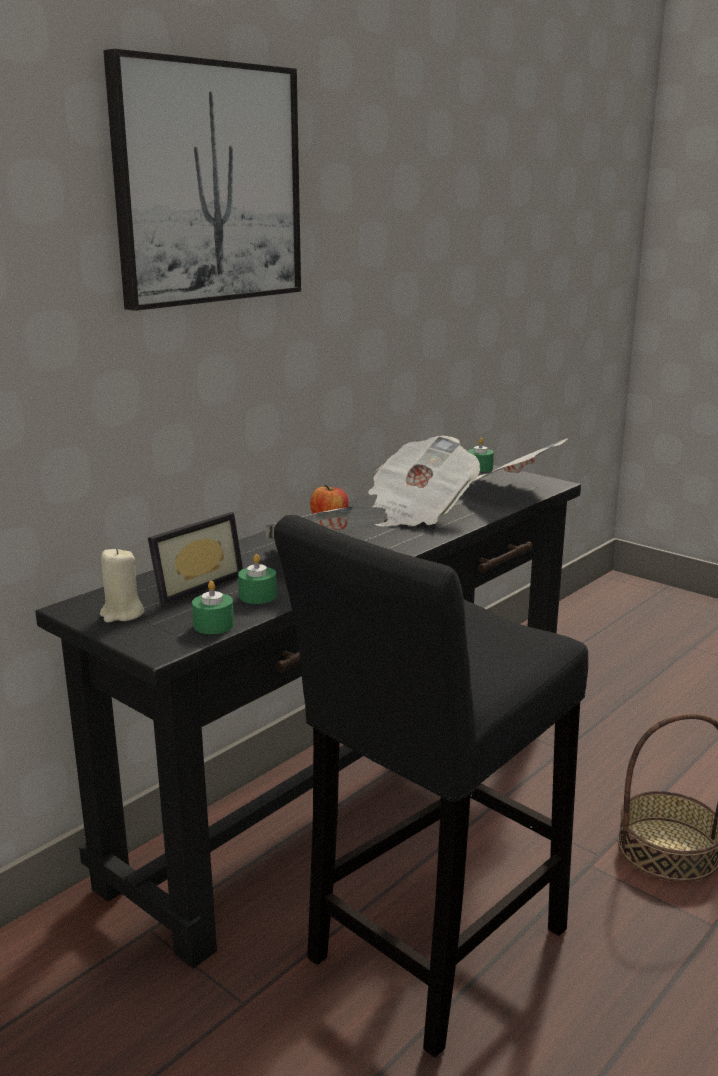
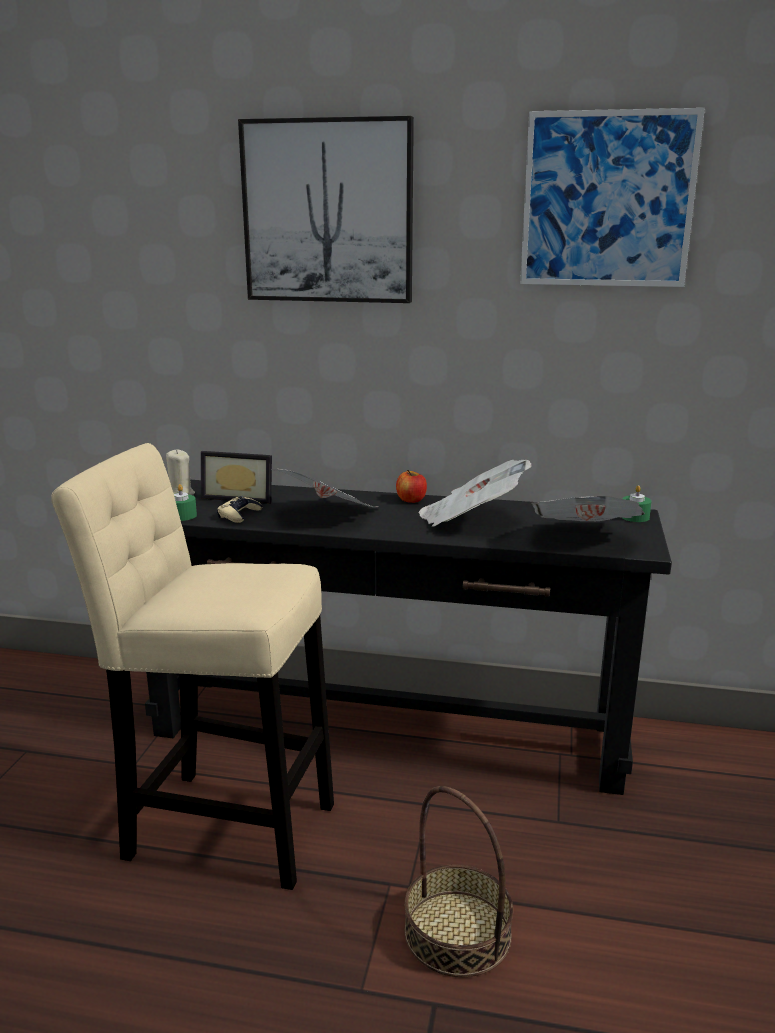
camera: 60 degrees right, 0 degrees up
green candle [238,554,277,604] -> beige game controller [217,496,263,523]
black stool [274,515,588,1058] -> beige stool [51,443,334,890]
none -> picture [520,108,705,287]

